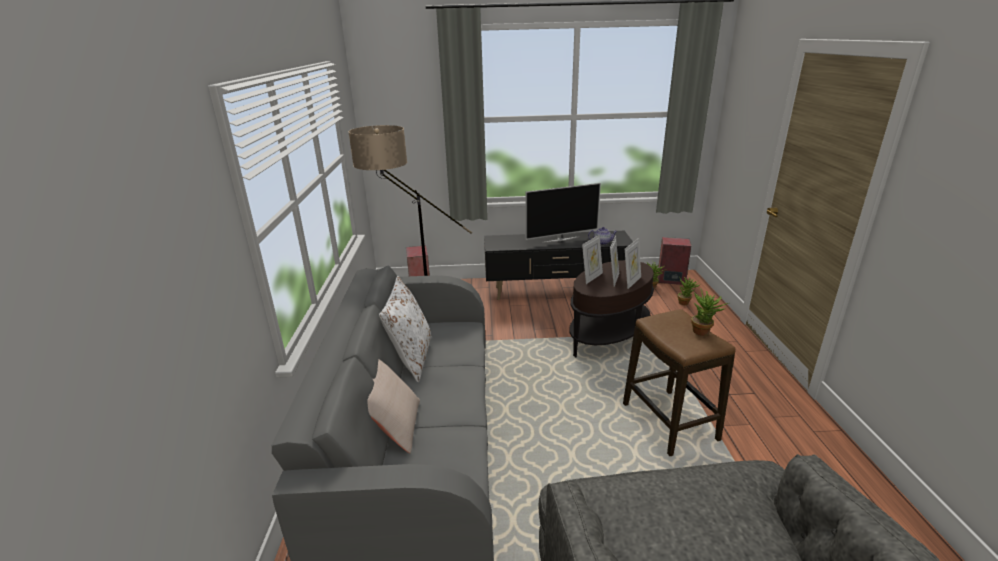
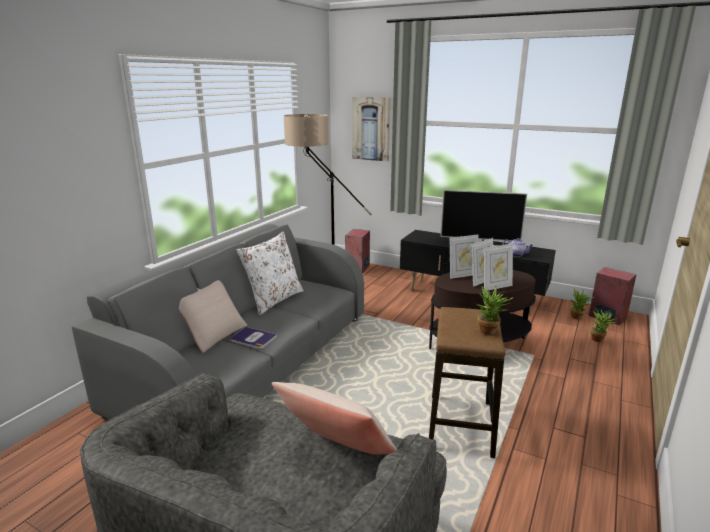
camera: 30 degrees right, 5 degrees down
none -> book [230,327,277,349]
none -> beige pillow [272,382,397,455]
none -> picture [352,97,390,162]

